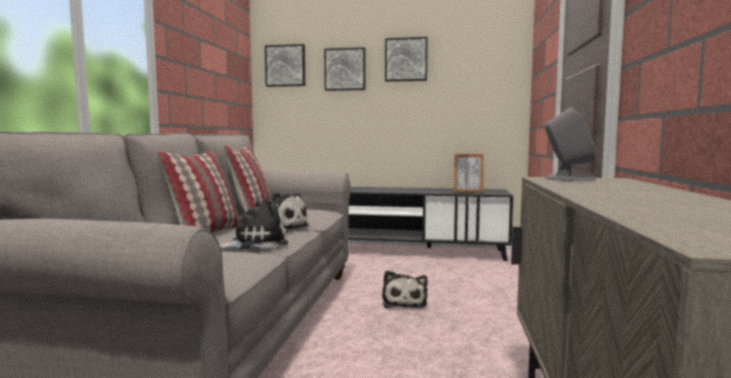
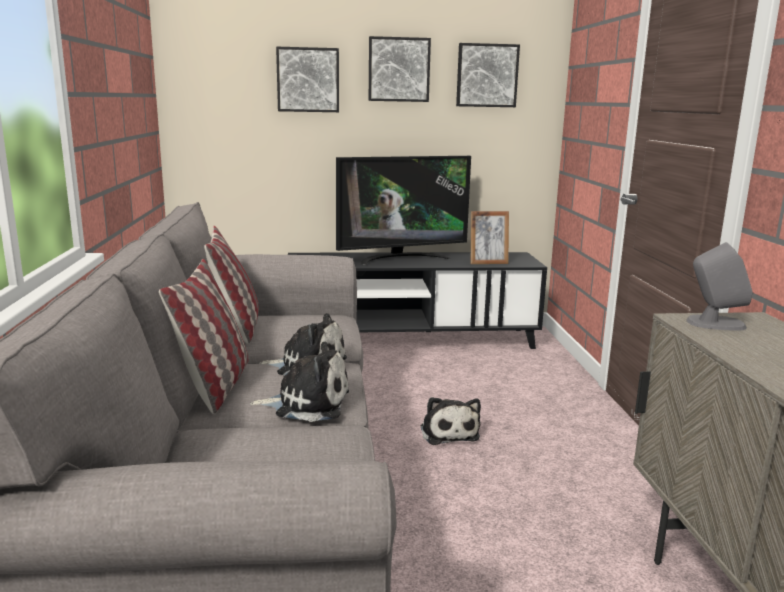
camera: 15 degrees left, 10 degrees up
plush toy [220,200,288,249] -> plush toy turned 45 degrees clockwise [250,342,349,422]
picture [265,44,305,87] -> picture moved to [456,43,520,107]
none -> television [336,156,471,265]

